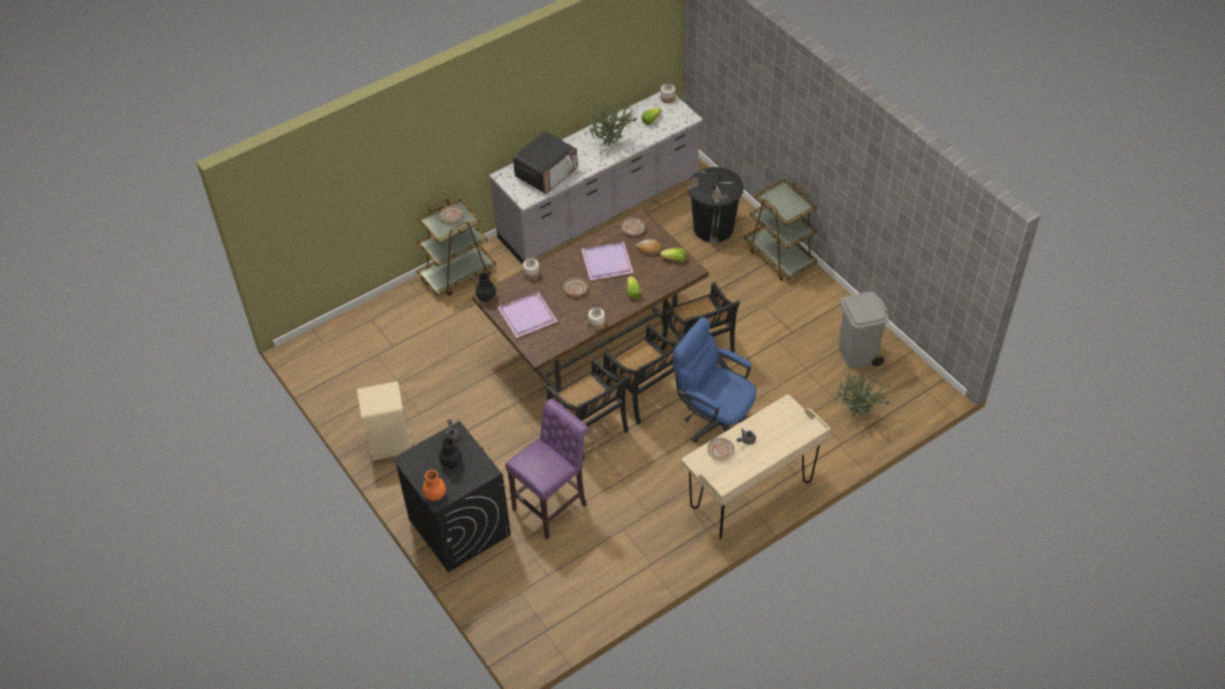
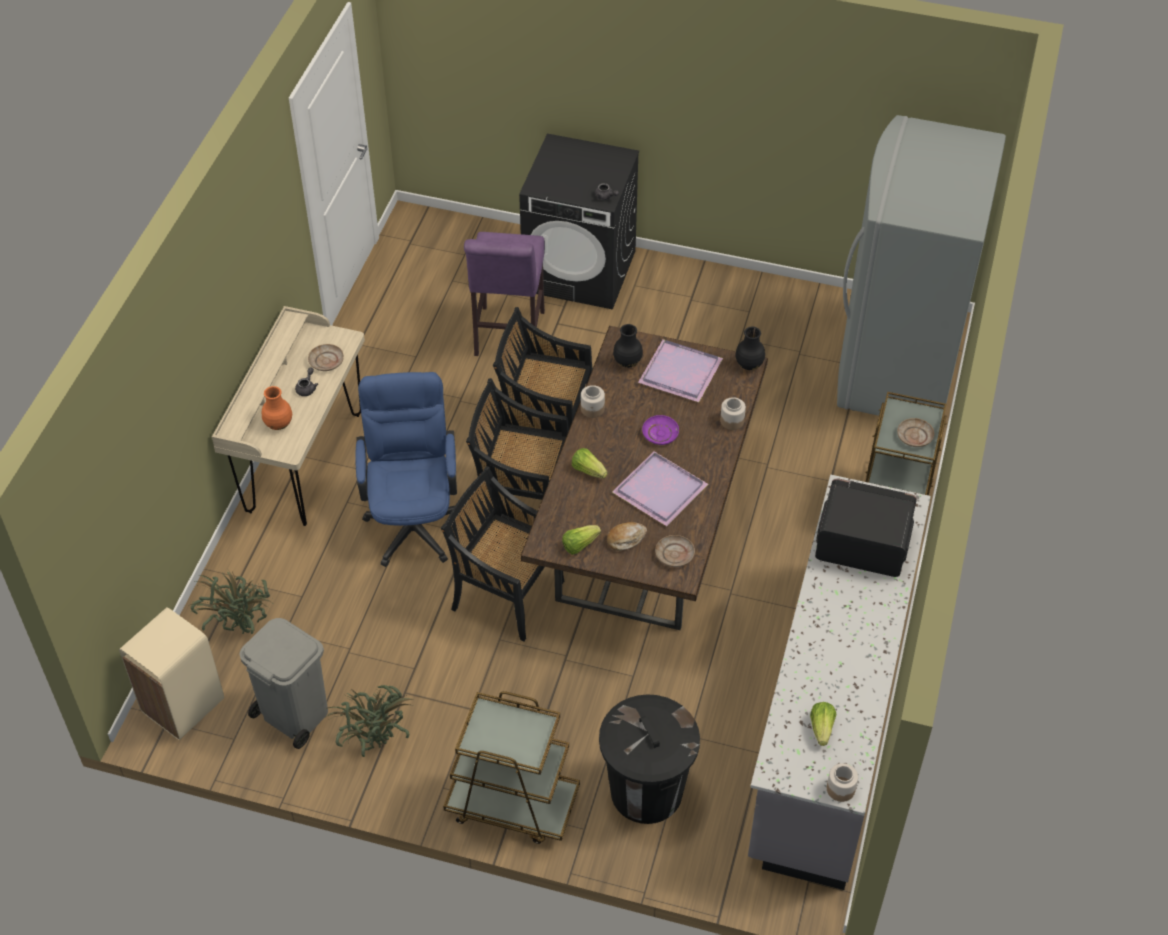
camera: 140 degrees right, 0 degrees up
beige trash can [357,381,411,461] -> beige trash can moved to [119,607,224,740]
orange vase [423,470,446,501] -> orange vase moved to [262,386,292,430]
black vase [439,437,462,469] -> black vase moved to [613,324,643,368]
microwave [513,131,578,194] -> microwave turned 105 degrees clockwise [815,478,917,577]
beige plate [563,277,588,296] -> purple plate [642,415,679,445]
potted plant [586,100,637,146] -> potted plant moved to [326,685,413,757]
blue office chair [673,317,757,443] -> blue office chair turned 90 degrees counterclockwise [355,372,457,567]
none -> grey fridge [837,115,1006,416]

